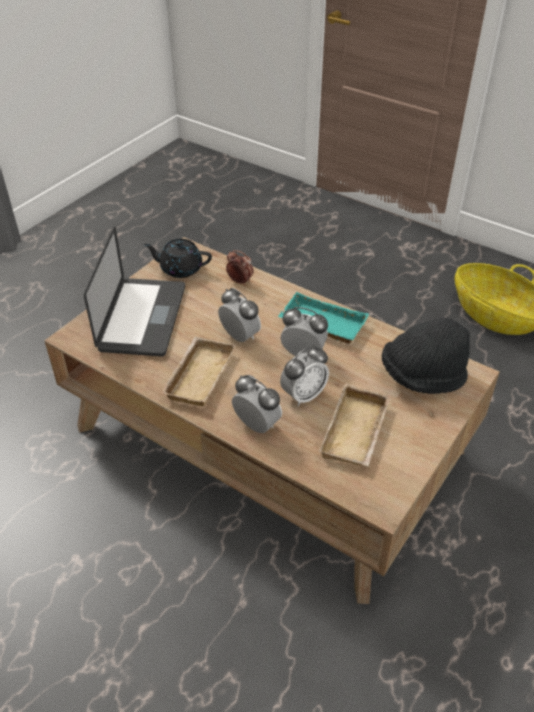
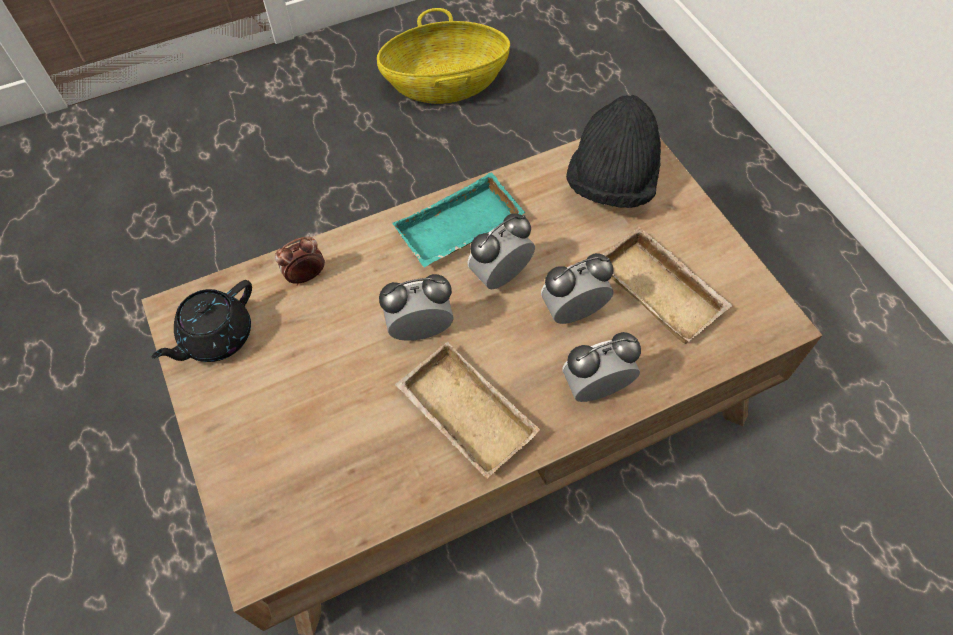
camera: 60 degrees left, 15 degrees up
laptop [84,226,185,357] -> none
alarm clock [280,346,329,406] -> alarm clock turned 105 degrees counterclockwise [541,253,614,324]

